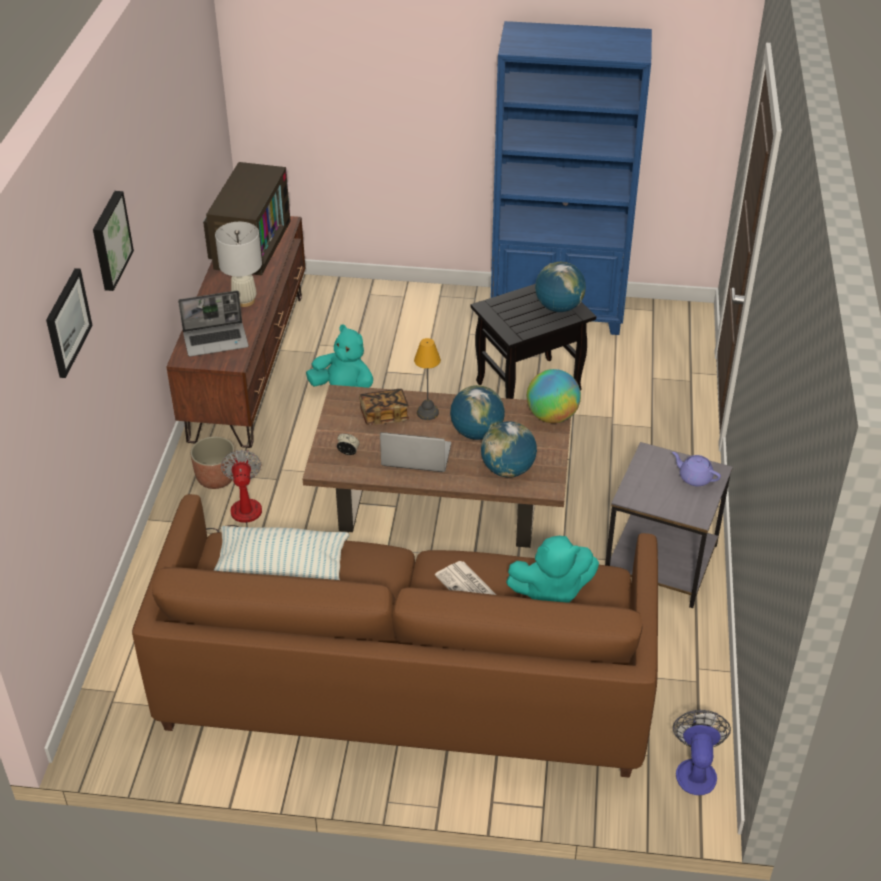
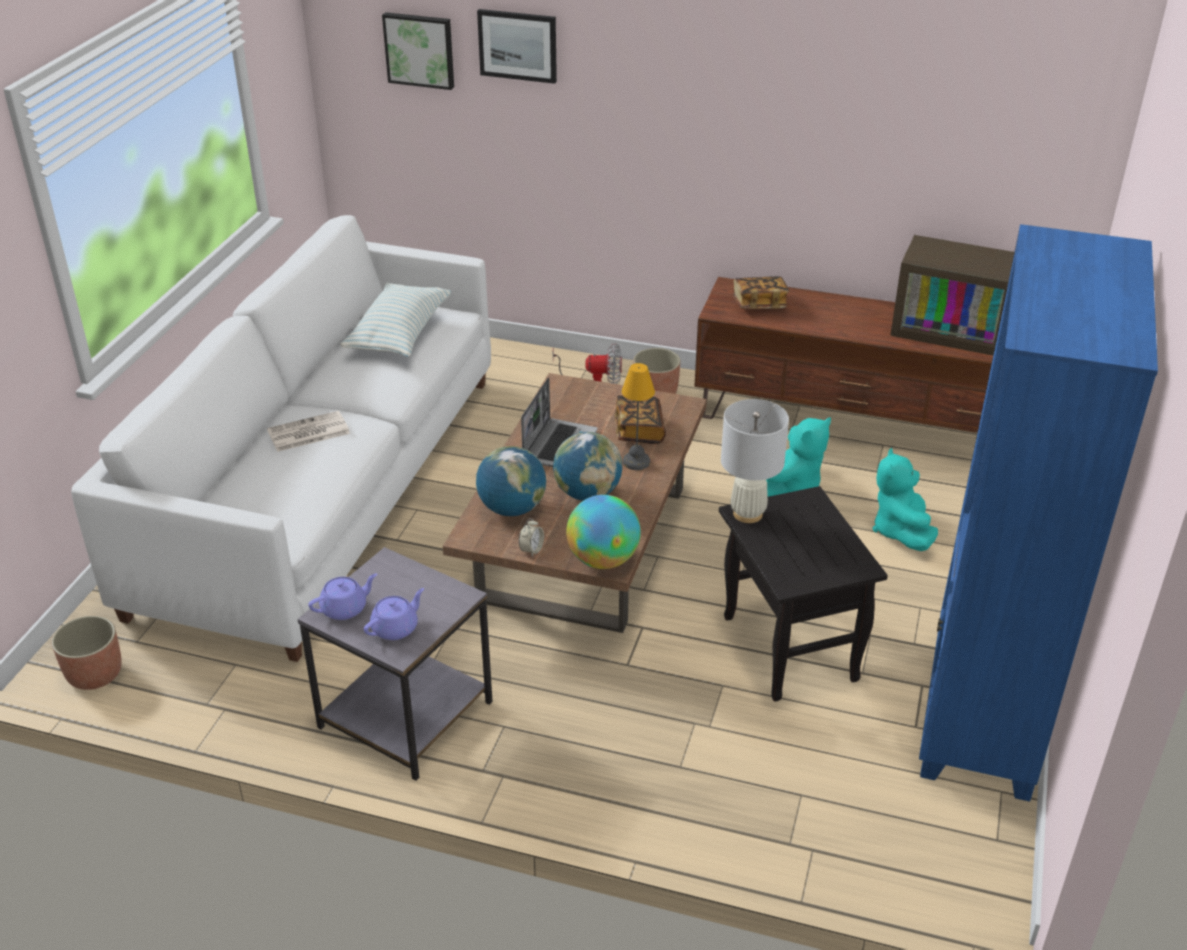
camera: 100 degrees right, 5 degrees down
picture [93,191,134,291] -> picture moved to [382,12,454,90]
brown sofa [132,494,658,778] -> white sofa [71,215,491,662]
laptop [178,291,249,357] -> book [733,276,789,309]
white table lamp [215,222,262,307] -> white table lamp moved to [721,399,789,523]
alarm clock [337,434,360,455] -> alarm clock moved to [519,518,544,556]
turquoise plush toy [506,536,599,603] -> turquoise plush toy moved to [872,448,938,551]
globe [535,262,586,312] -> none
fan [673,710,731,795] -> planter [52,616,122,690]
none -> purple teapot [308,573,377,620]

